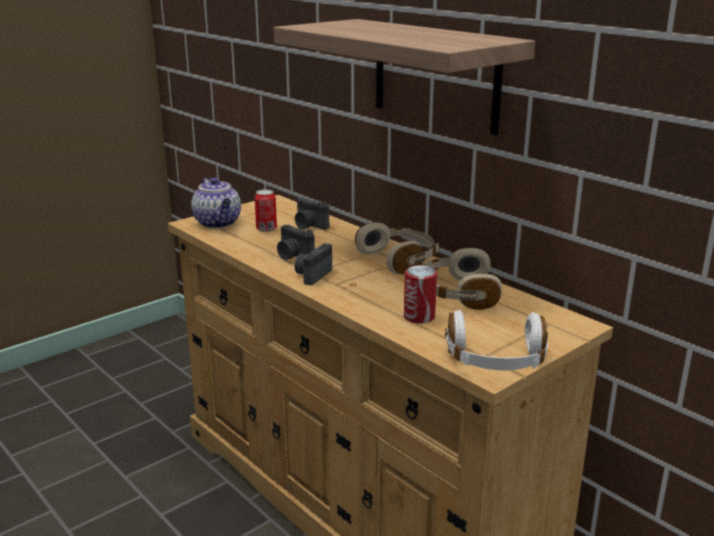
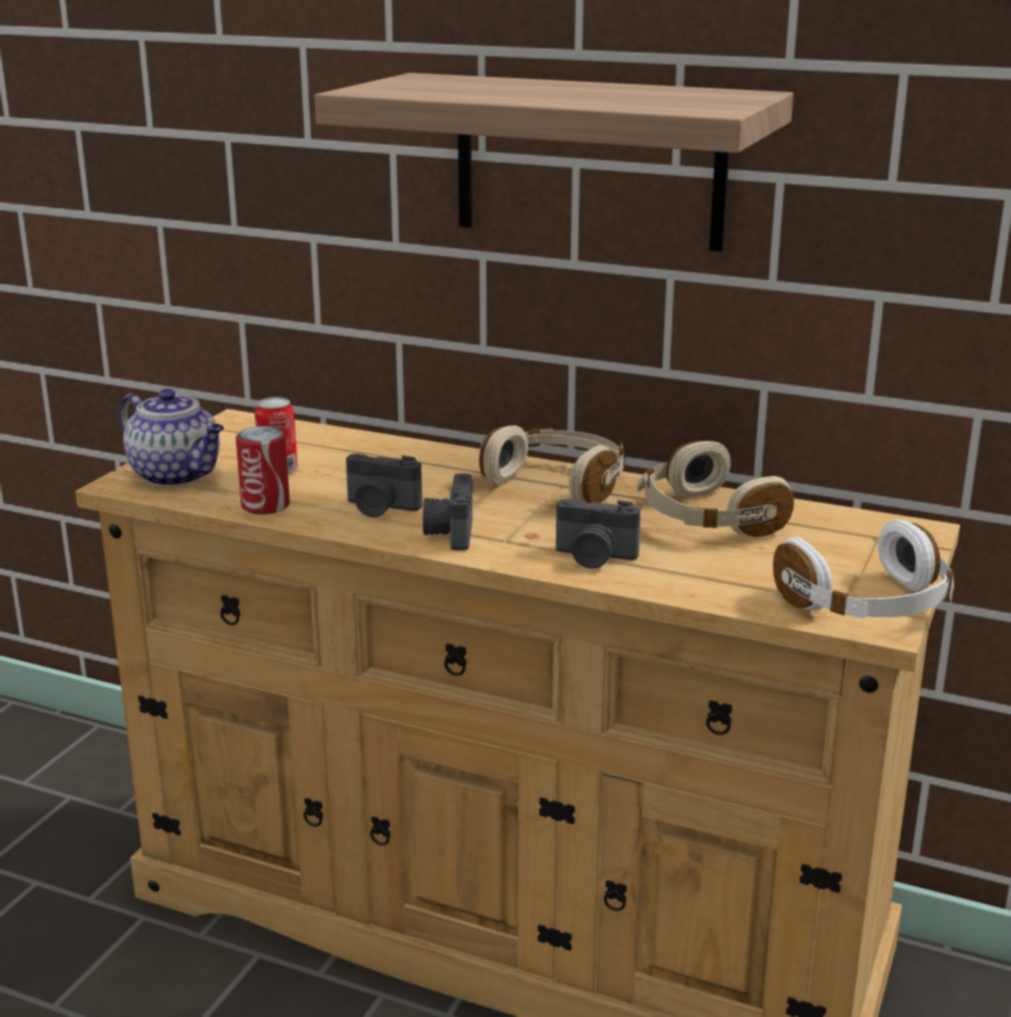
camera: 25 degrees left, 0 degrees up
camera [295,198,329,230] -> camera moved to [556,499,641,568]
can [404,265,437,324] -> can moved to [236,426,290,515]

